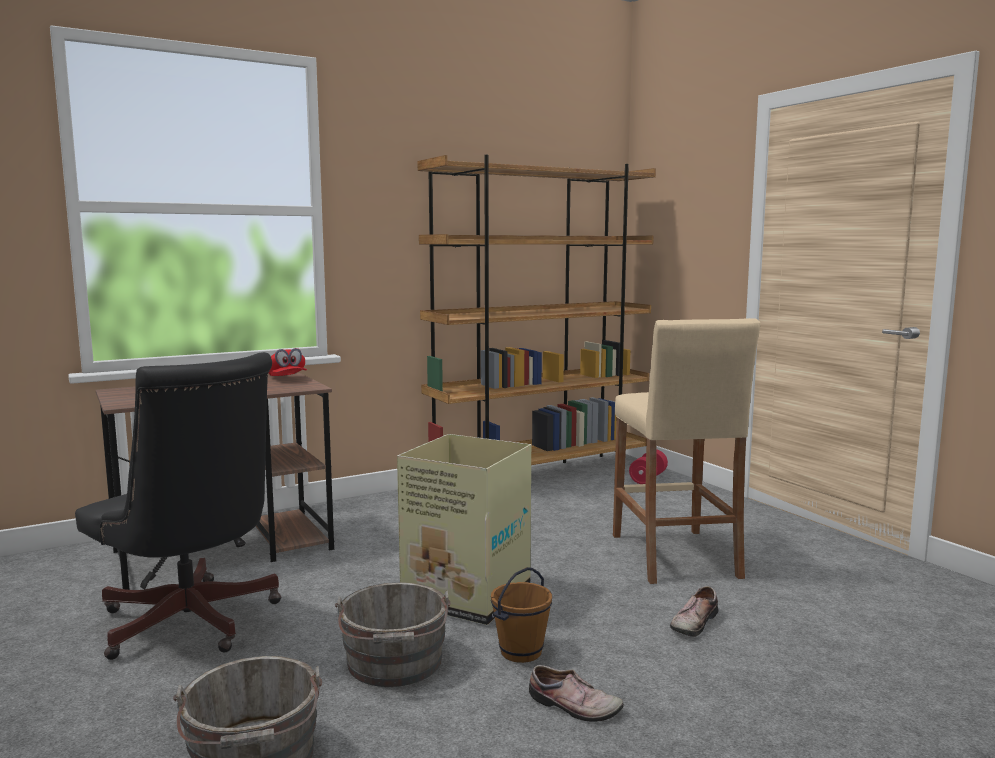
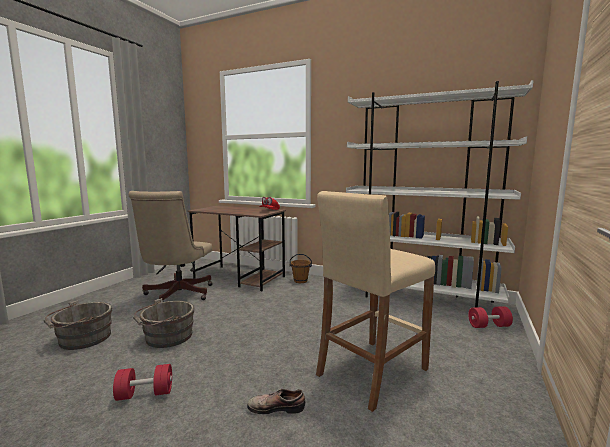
camera: 55 degrees right, 0 degrees up
black office chair [75,352,281,660] -> beige office chair [128,191,213,302]
cardboard box [397,434,531,625] -> none
brown bookcase [418,155,656,465] -> white bookcase [346,80,534,308]
brown bucket [491,567,552,663] -> brown bucket moved to [289,254,312,283]
shoe [529,665,624,722] -> red dumbbell [113,364,172,401]

